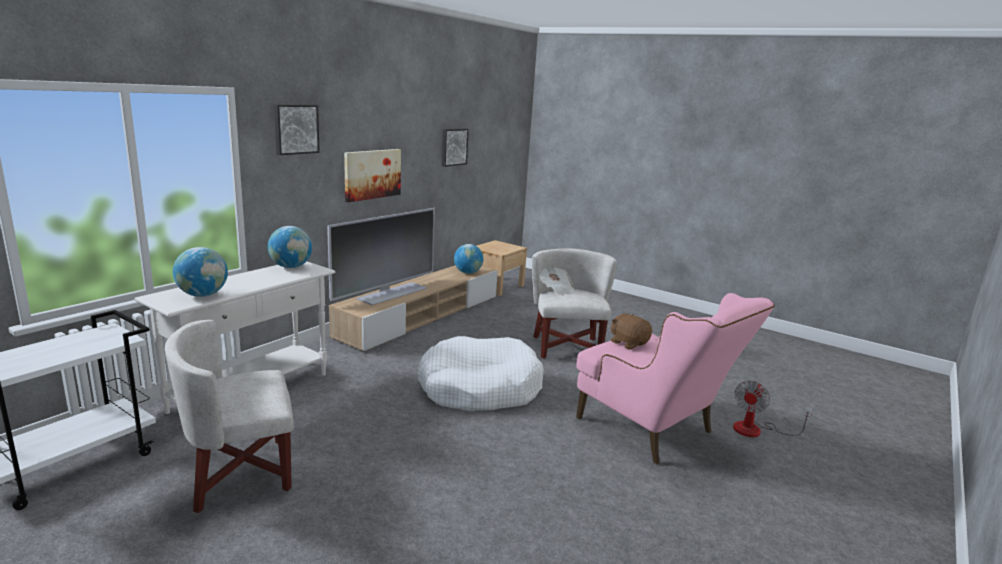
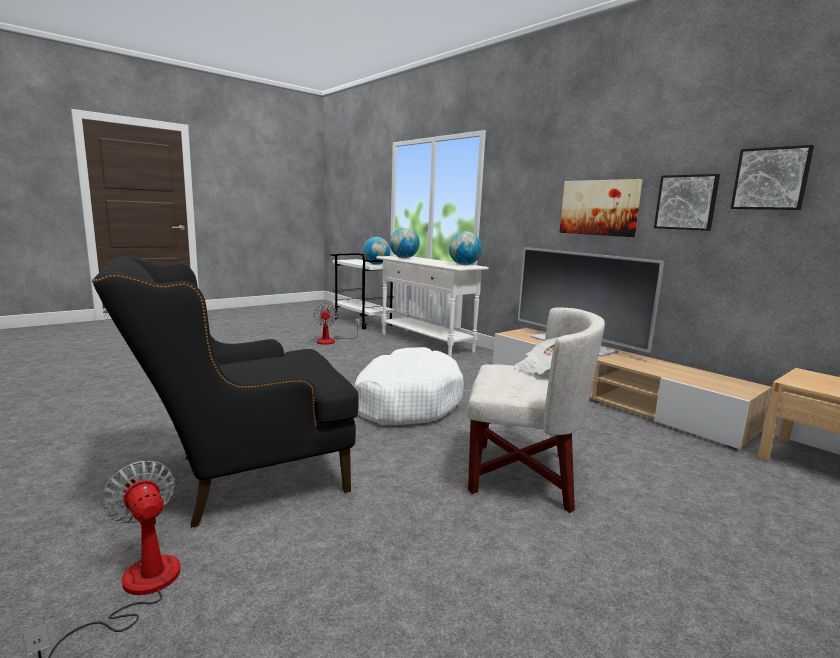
camera: 105 degrees right, 5 degrees down
white armchair [165,320,294,513] -> fan [313,303,360,345]
picture [274,104,320,155] -> picture moved to [654,174,720,231]
globe [454,244,483,274] -> globe moved to [363,237,390,265]
pink armchair [576,293,775,464] -> black armchair [92,256,359,528]
brown plush toy [611,313,652,349] -> none

